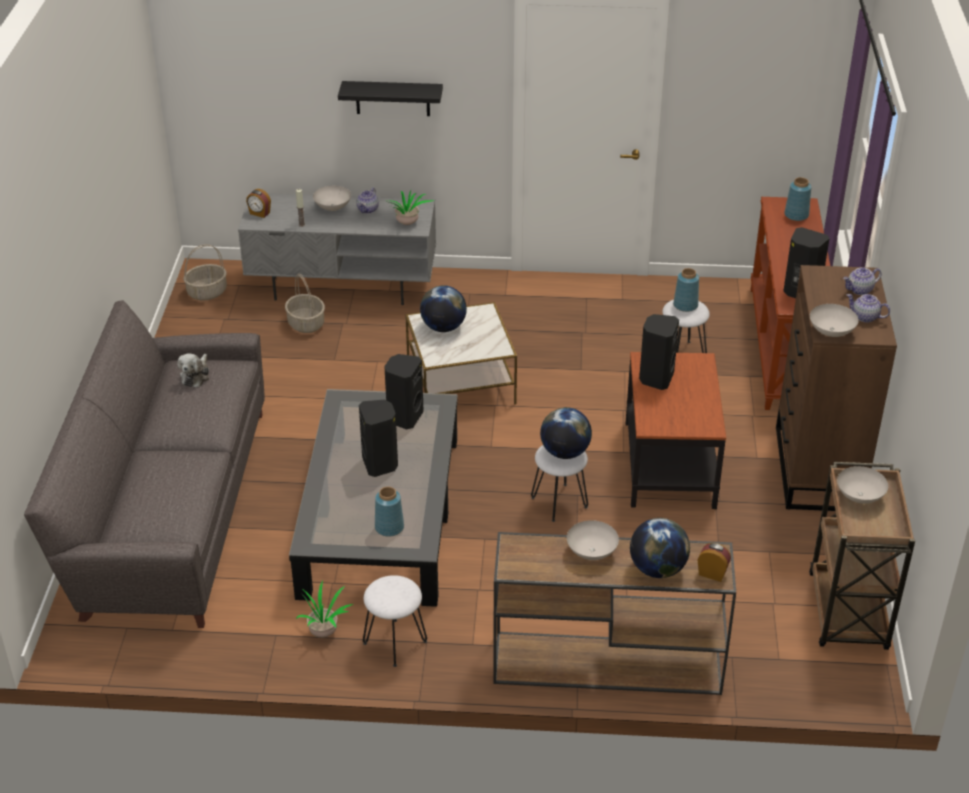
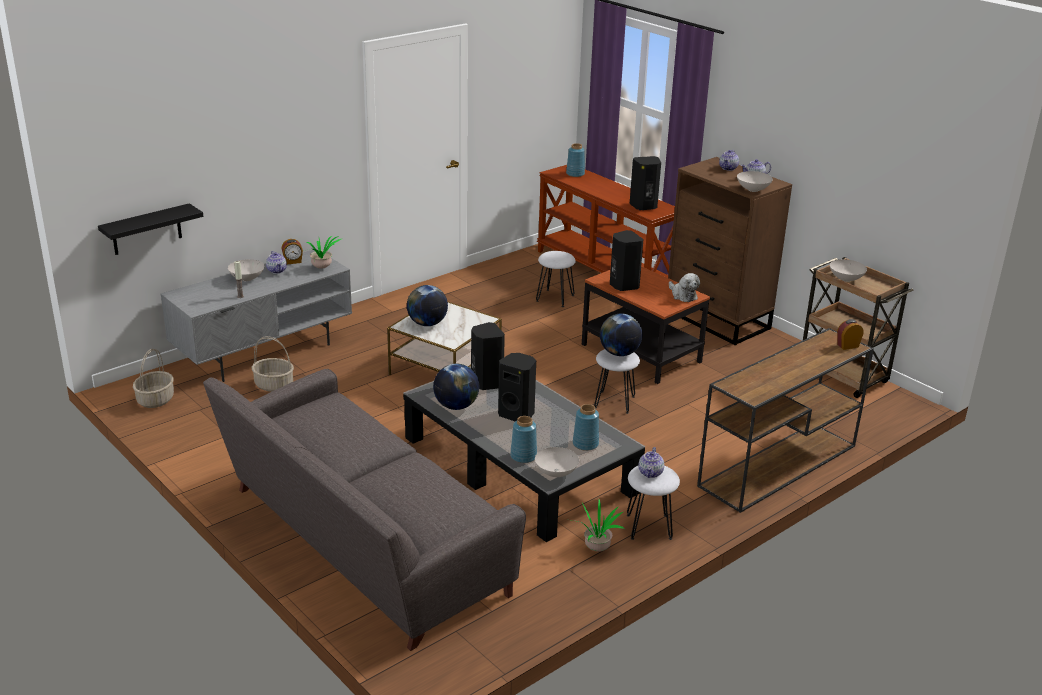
camera: 45 degrees left, 10 degrees down
plush toy [177,353,209,387] -> plush toy moved to [669,273,700,302]
alarm clock [246,189,271,218] -> alarm clock moved to [282,239,303,264]
black shelf [338,81,443,116] -> black shelf moved to [98,203,203,255]
white bowl [567,520,619,560] -> white bowl moved to [535,447,579,477]
globe [630,518,690,578] -> globe moved to [433,364,479,410]
blue vase [673,268,699,312] -> blue vase moved to [510,416,537,463]
none -> teapot [639,447,664,478]

